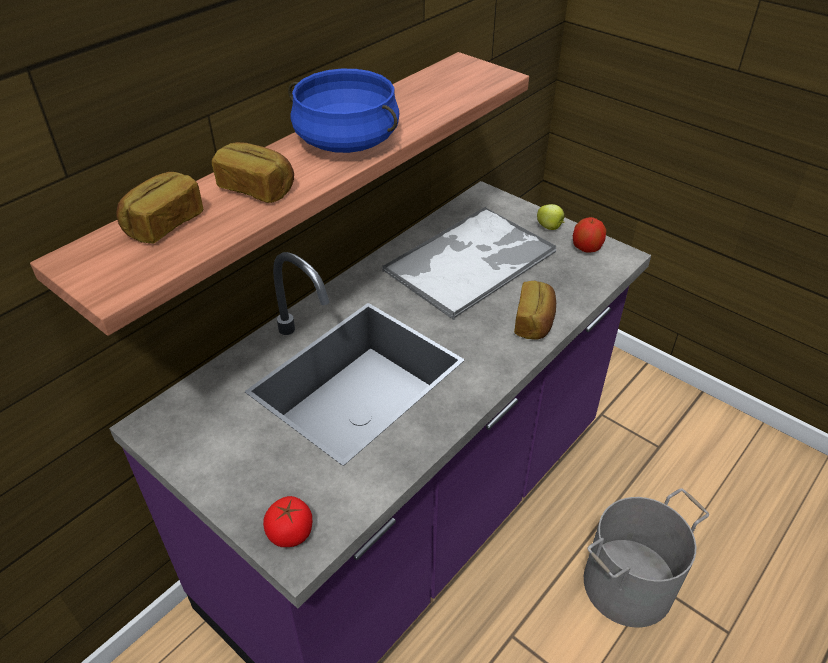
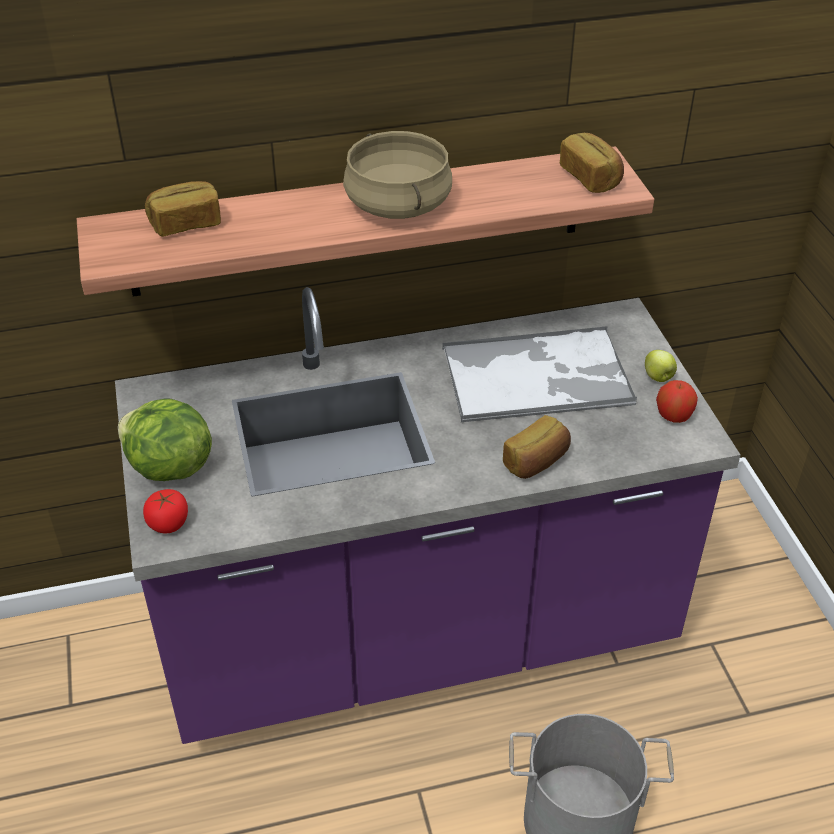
camera: 35 degrees right, 0 degrees up
bread [212,142,294,203] -> bread moved to [560,132,624,193]
blue cooking pot [288,69,400,153] -> beige cooking pot [343,131,452,219]
none -> lettuce [118,398,212,481]

